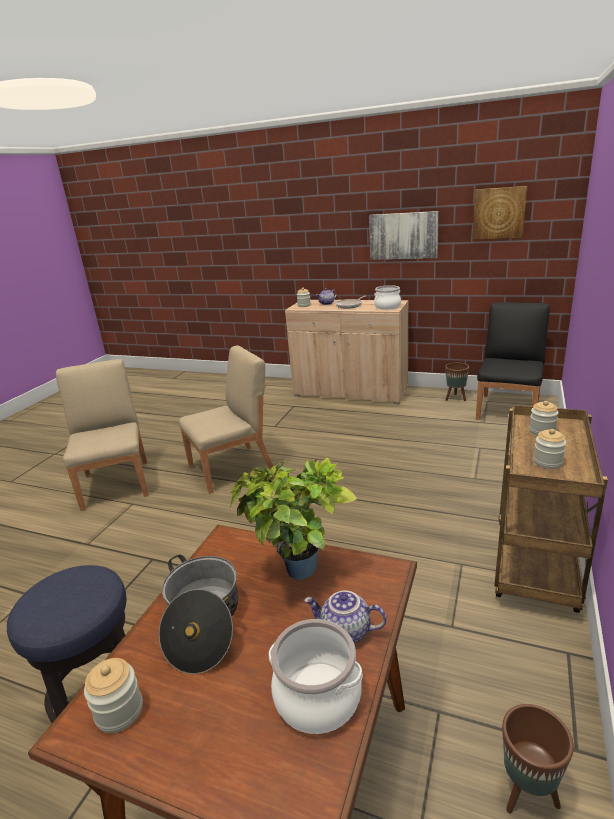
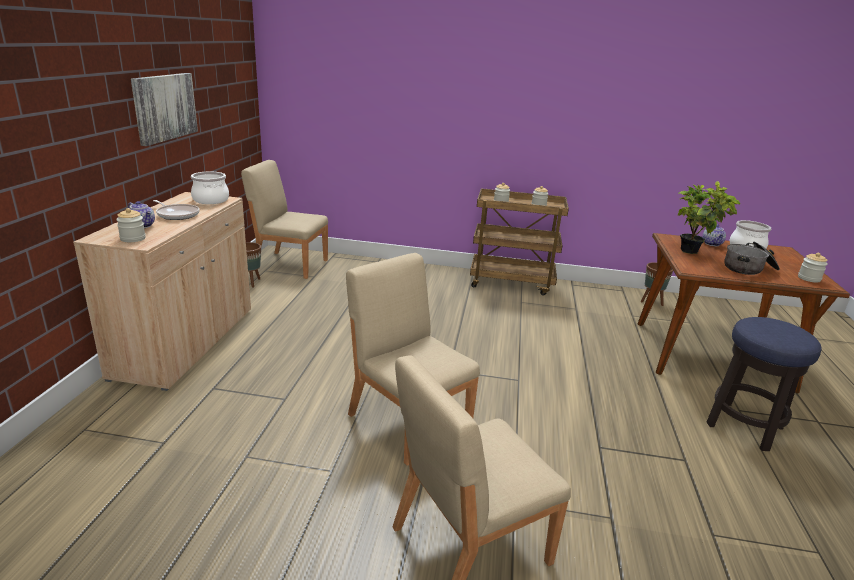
camera: 105 degrees left, 0 degrees up
picture [472,186,527,240] -> none
black chair [476,302,550,420] -> beige chair [241,160,328,279]

